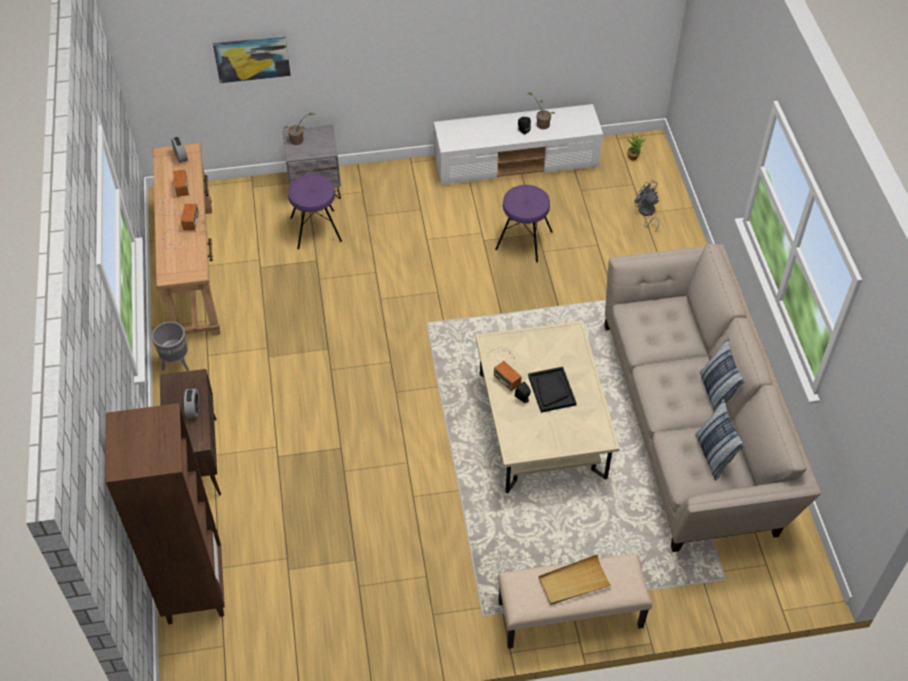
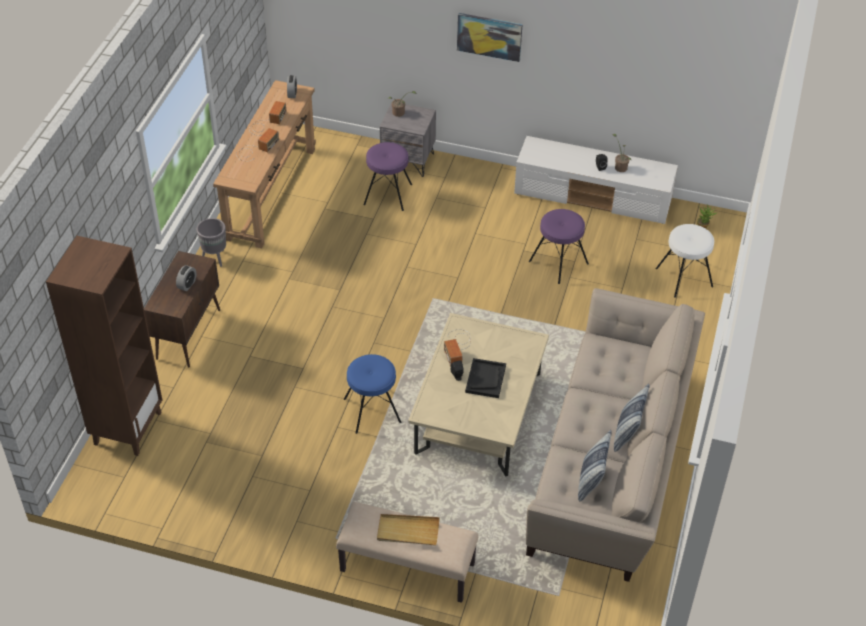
camera: 25 degrees right, 5 degrees down
picture [213,36,291,83] -> picture moved to [457,13,523,62]
grey fan [634,180,659,232] -> white stool [656,224,714,298]
none -> blue stool [344,354,401,434]

